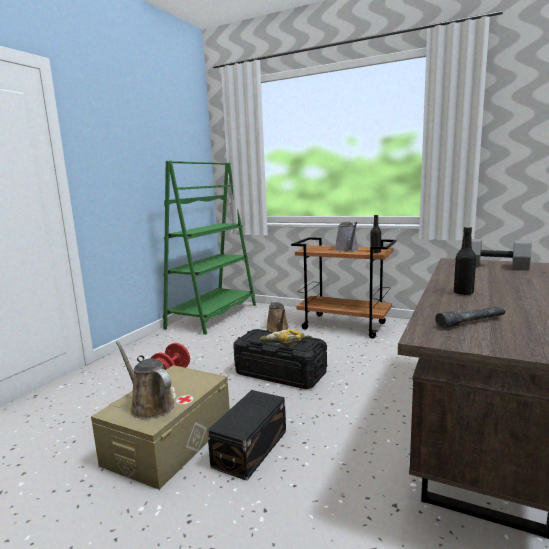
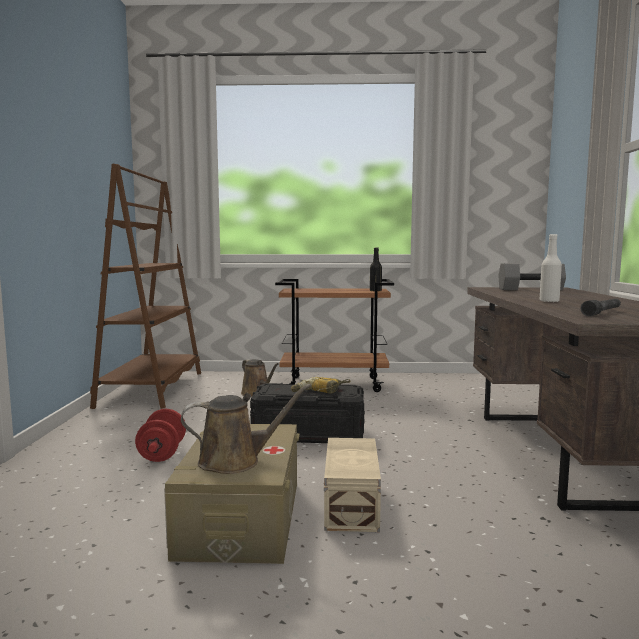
camera: 25 degrees left, 5 degrees down
brown watering can [116,341,174,419] -> brown watering can turned 150 degrees clockwise [181,384,311,474]
green bookcase [163,161,256,335] -> brown bookcase [90,163,201,409]
black storage box [207,390,286,481] -> beige storage box [324,438,381,532]
grey watering can [335,222,359,252] -> none
black bottle [454,227,476,295] -> white bottle [539,234,562,302]

